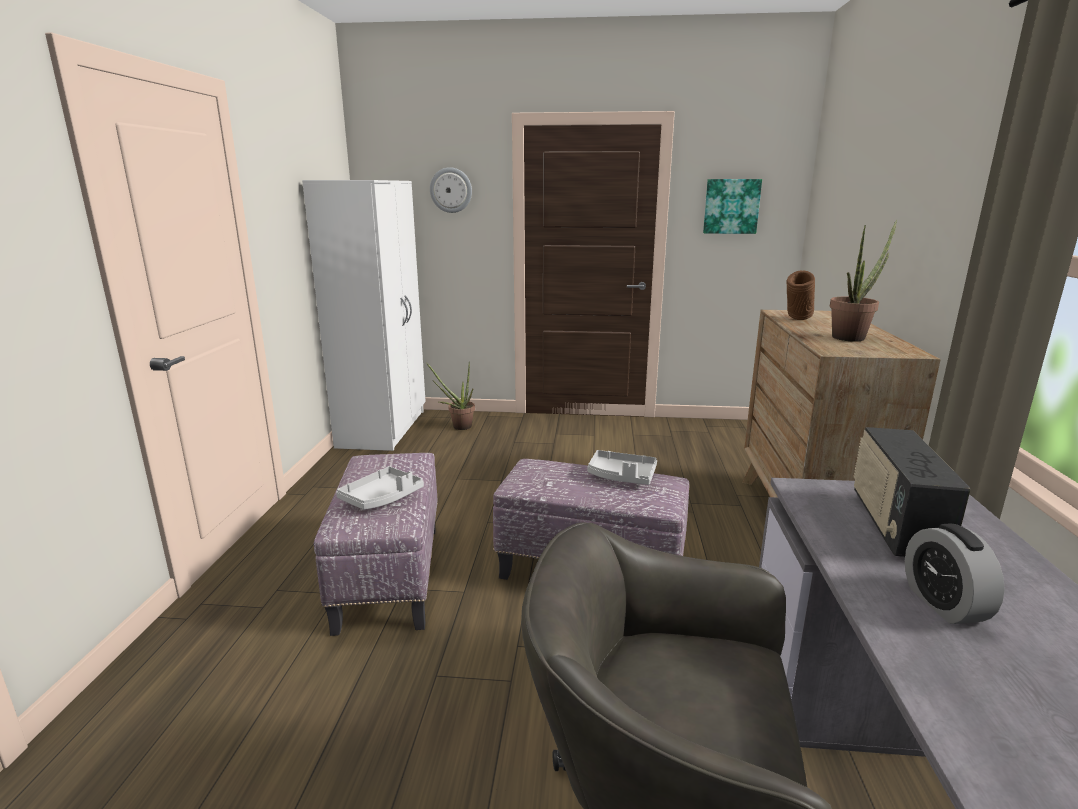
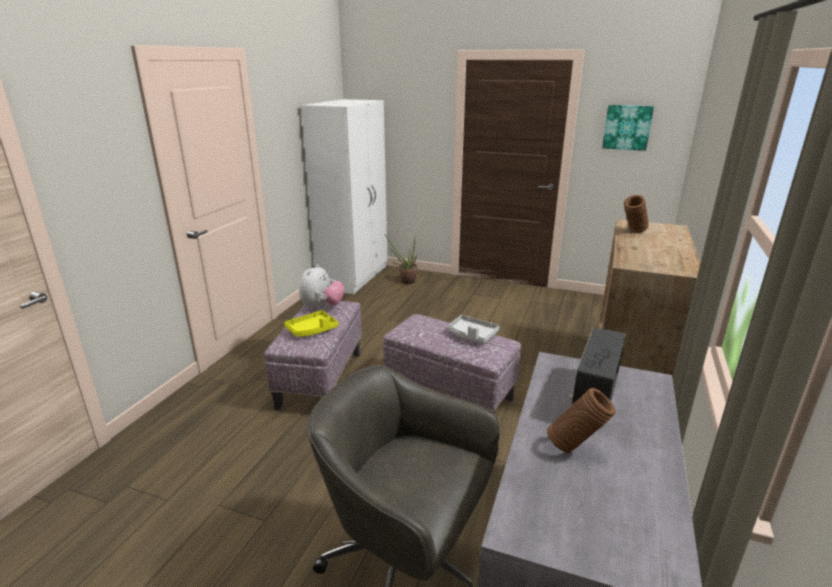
camera: 15 degrees right, 5 degrees up
grey tray [336,466,424,510] -> yellow tray [284,310,339,337]
wall clock [430,167,472,213] -> none
potted plant [830,219,897,342] -> none
alarm clock [905,524,1005,624] -> brown vase [547,388,616,453]
none -> plush toy [299,264,344,310]

